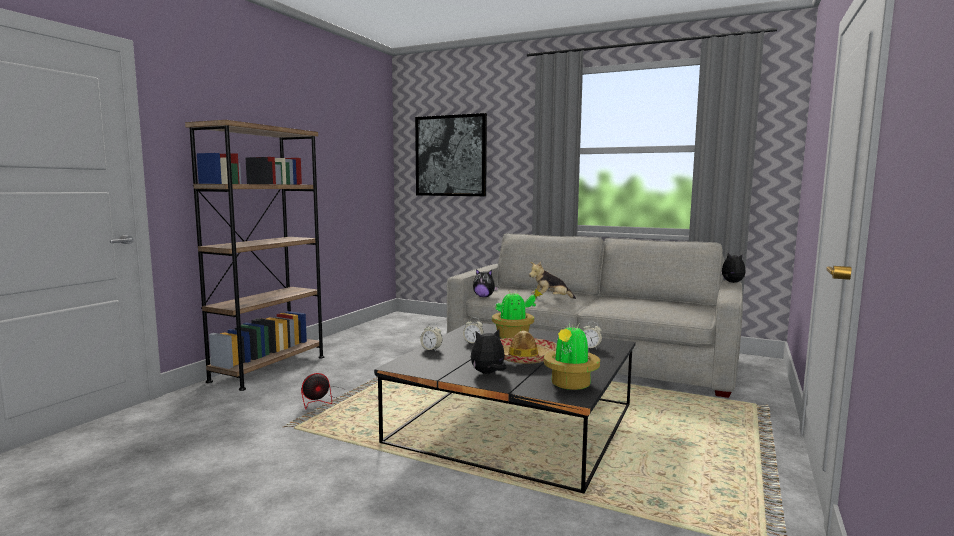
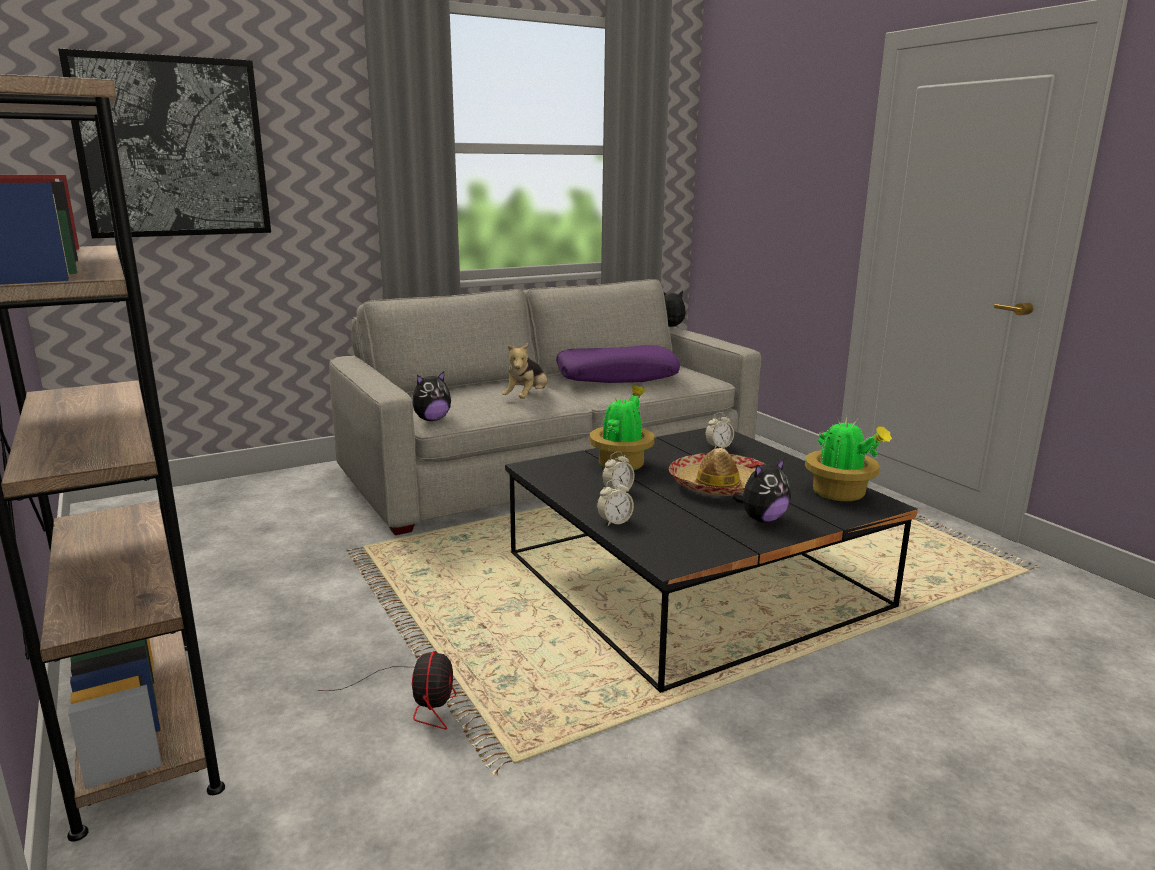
camera: 55 degrees left, 10 degrees up
plush toy [471,329,506,374] -> plush toy turned 135 degrees counterclockwise [732,457,791,523]
none -> purple pillow [556,345,680,383]

